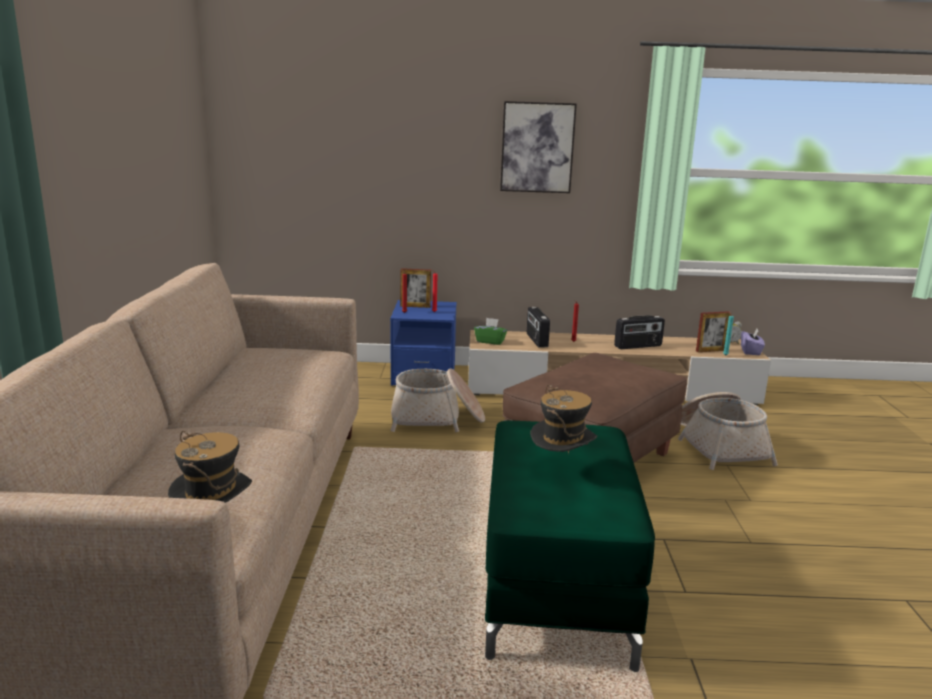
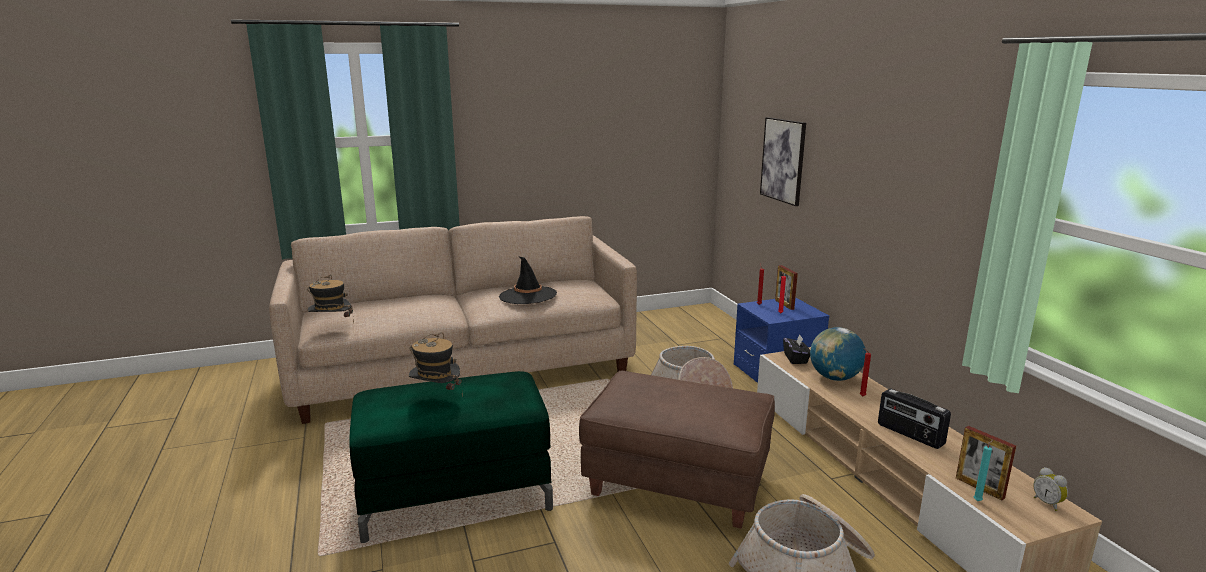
camera: 70 degrees right, 0 degrees up
green tissue box [474,318,507,345] -> black tissue box [783,335,810,364]
picture [500,101,577,193] -> picture moved to [760,117,806,206]
radio [527,307,550,348] -> globe [810,327,866,381]
purple tissue box [741,329,765,355] -> none
none -> black hat [499,256,557,304]

